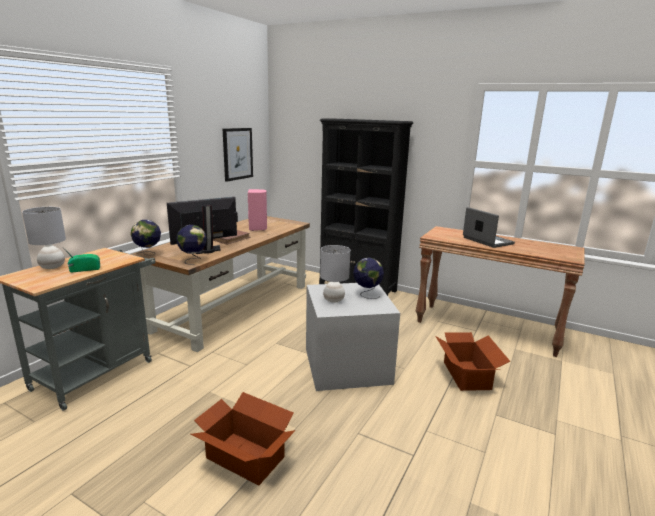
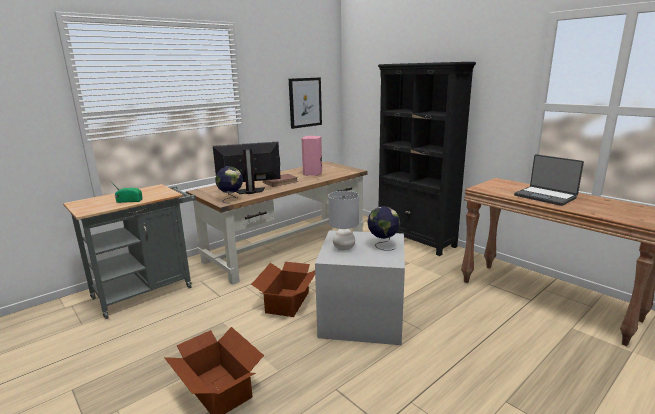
camera: 20 degrees right, 0 degrees up
grey table lamp [22,207,66,269] -> none
globe [130,220,161,255] -> none
cardboard box [435,332,510,391] -> cardboard box moved to [251,262,315,317]
laptop [463,207,515,248] -> laptop turned 150 degrees clockwise [514,154,584,206]

